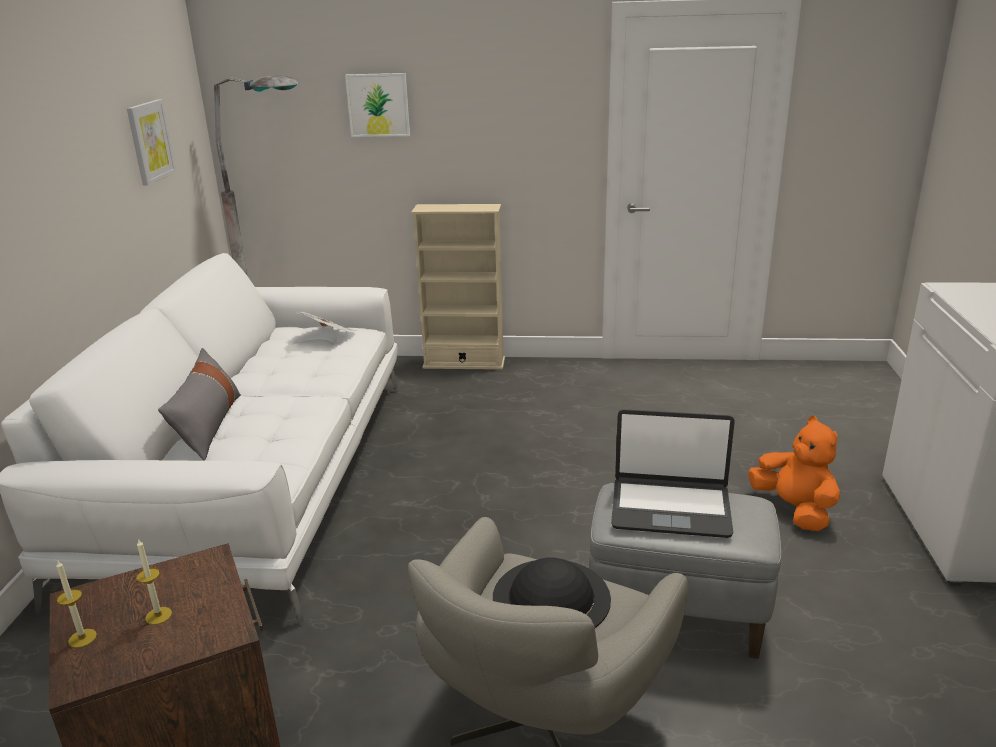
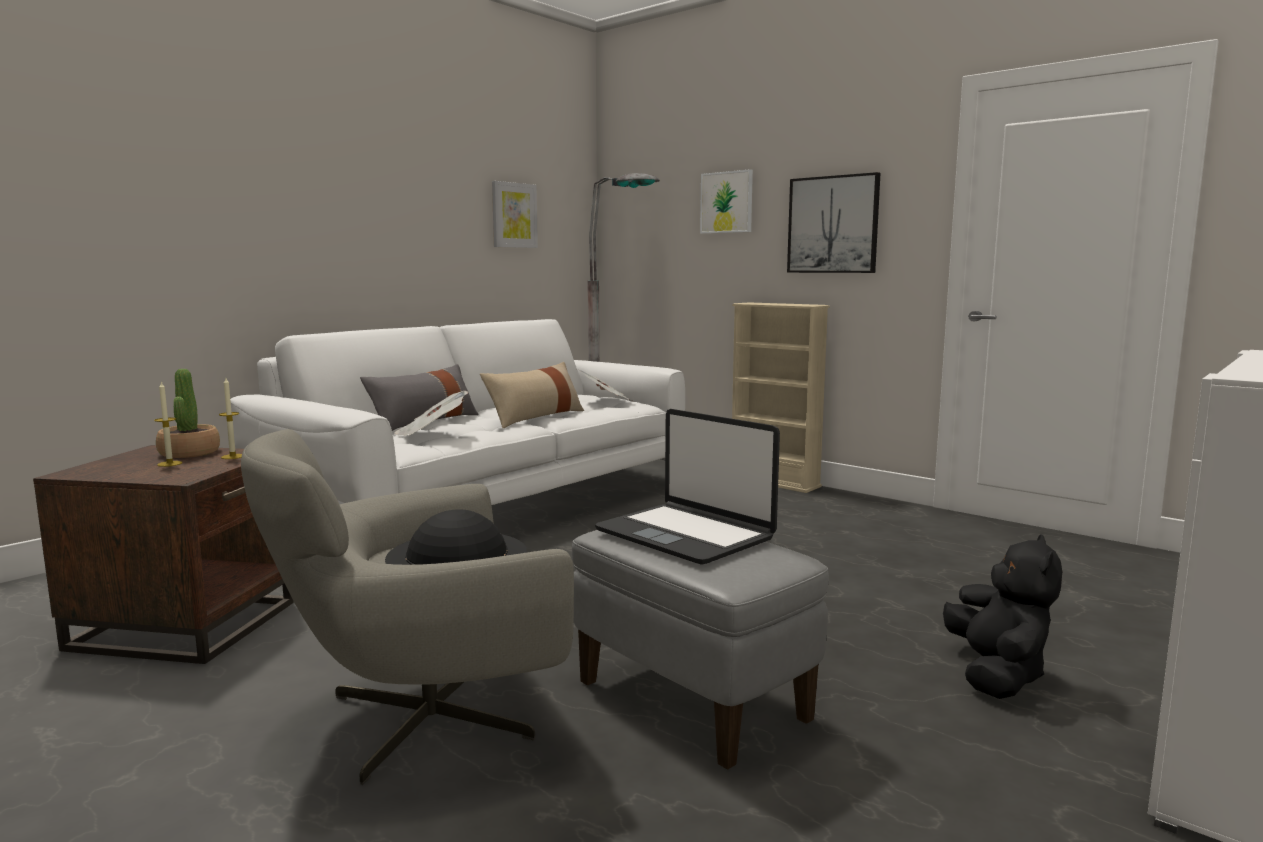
camera: 35 degrees right, 15 degrees down
candle [56,561,97,648] -> candle moved to [219,378,242,459]
orange plush toy [748,416,840,531] -> black plush toy [943,534,1062,699]
none -> potted plant [156,369,220,458]
none -> newspaper [394,391,468,436]
none -> beige pillow [480,362,584,429]
none -> picture [787,172,881,273]

